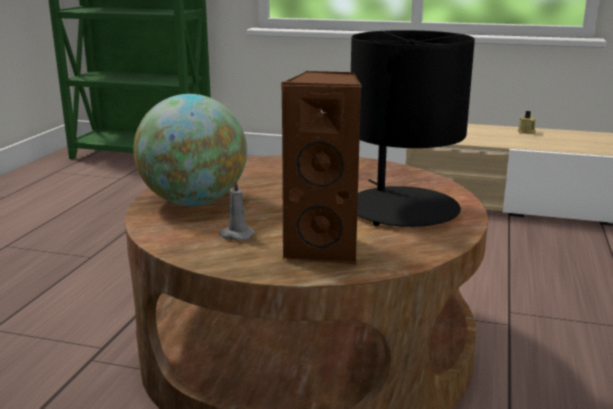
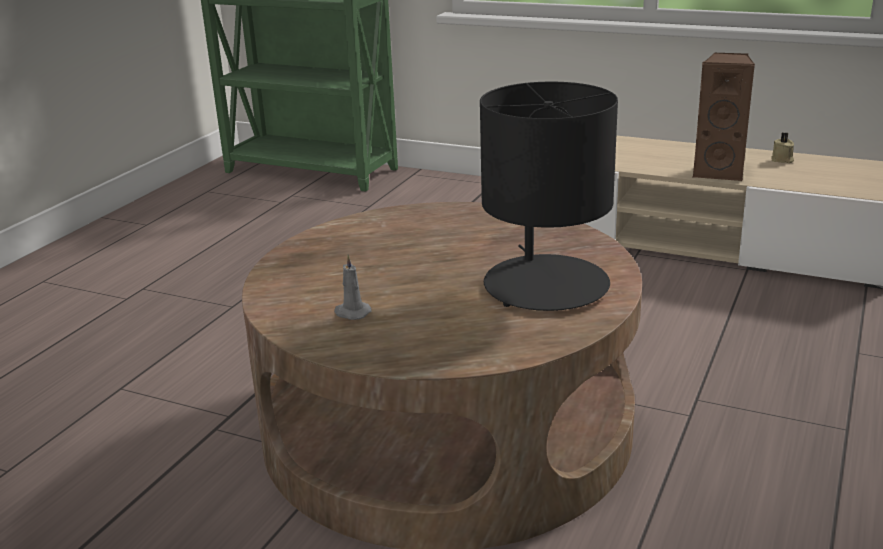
camera: 10 degrees right, 5 degrees up
globe [134,94,247,206] -> none
brown speaker [280,71,362,264] -> brown speaker moved to [693,53,755,181]

